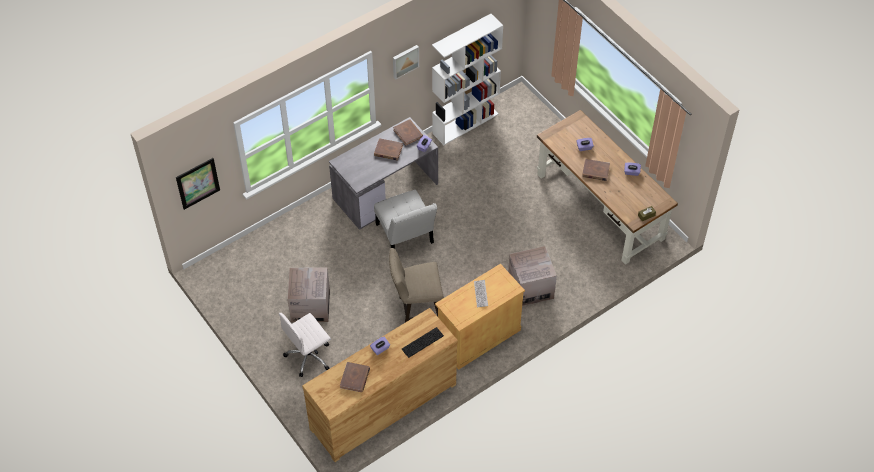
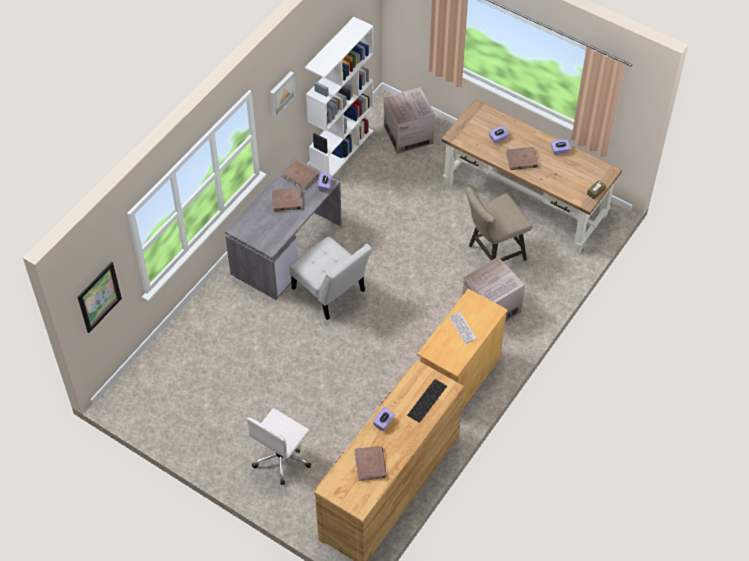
camera: 20 degrees left, 0 degrees up
cardboard box [287,268,330,322] -> cardboard box moved to [384,87,435,154]
beige stool [389,248,444,322] -> beige stool moved to [466,187,532,261]

